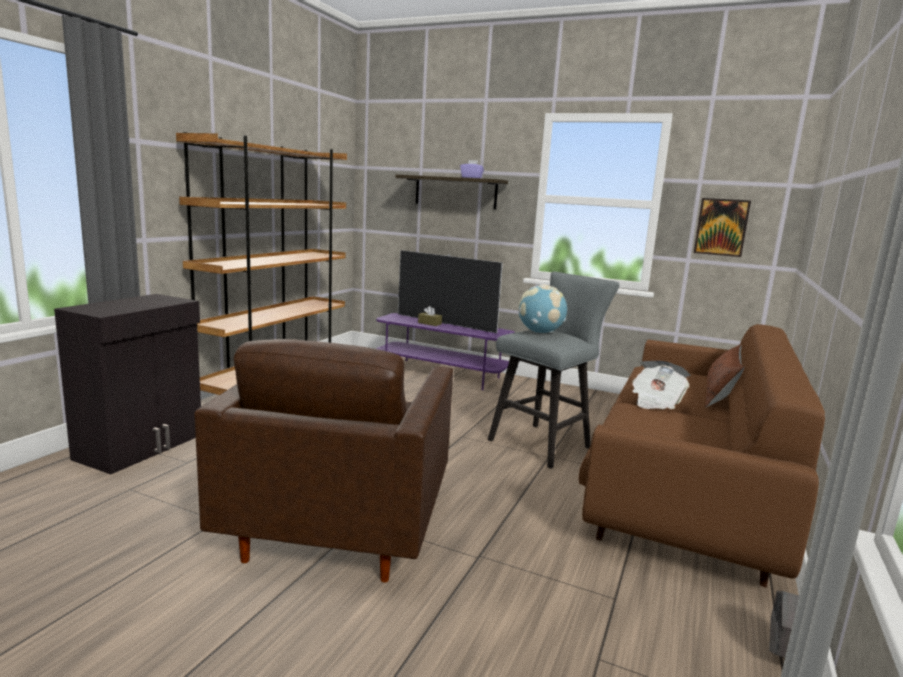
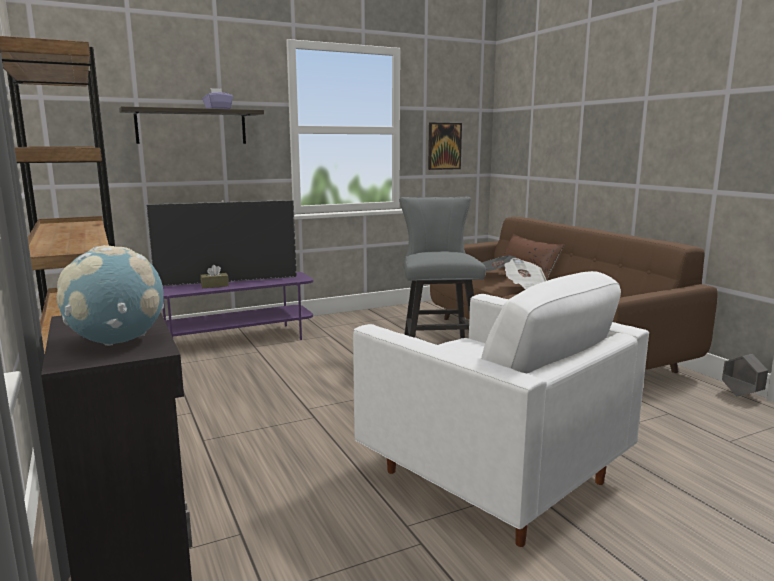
camera: 50 degrees left, 0 degrees up
brown armchair [194,339,453,582] -> white armchair [353,271,649,547]
globe [519,284,567,333] -> globe moved to [57,245,164,346]

